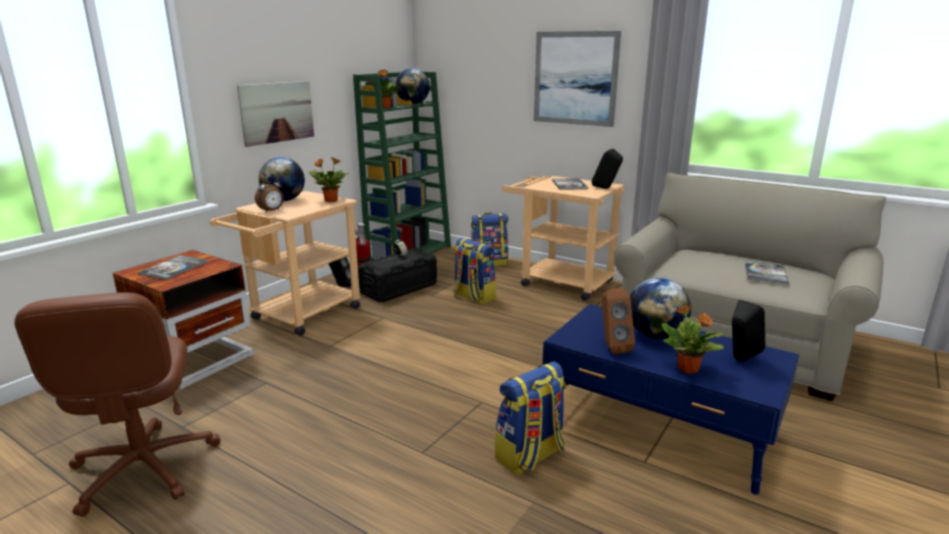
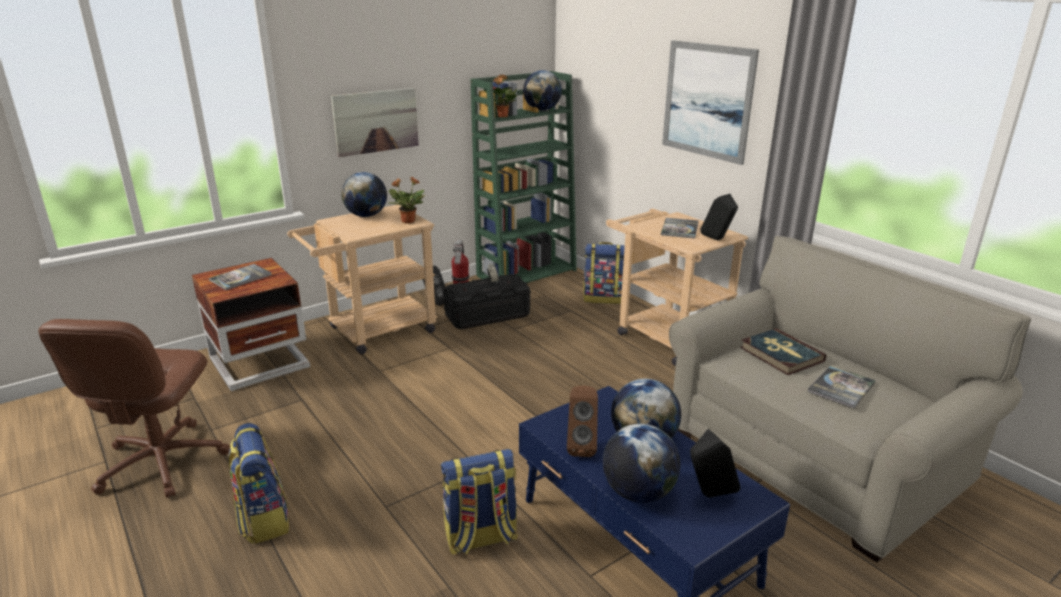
camera: 20 degrees right, 5 degrees up
alarm clock [255,176,284,213] -> none
backpack [453,238,496,305] -> backpack moved to [228,423,289,544]
potted plant [662,305,724,374] -> globe [603,424,680,503]
none -> book [740,328,826,375]

